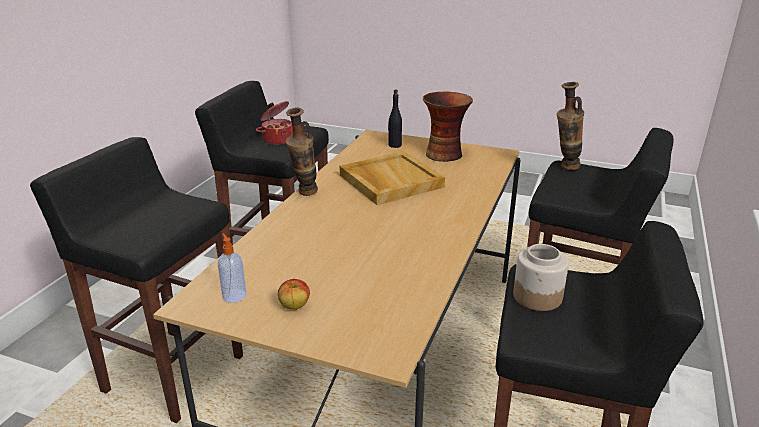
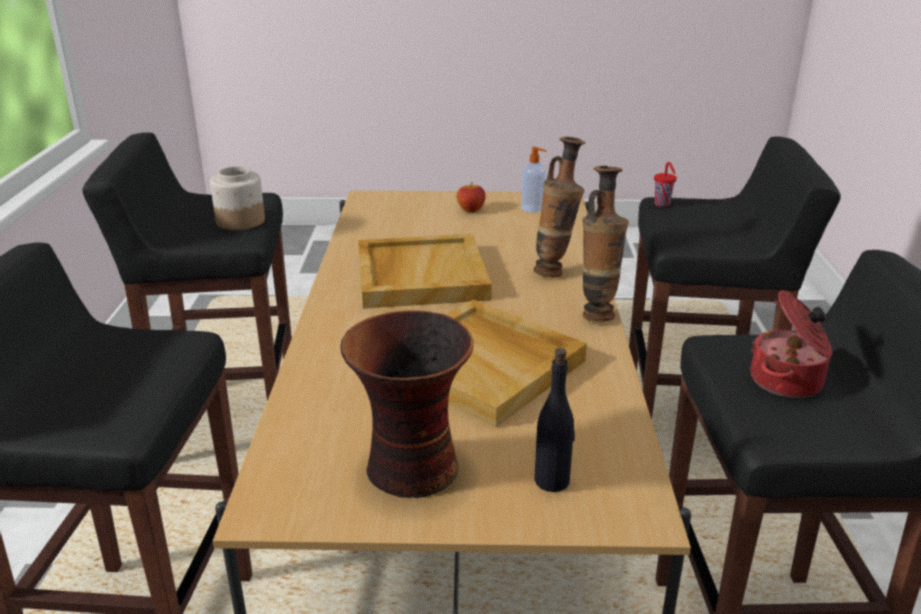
camera: 160 degrees right, 0 degrees up
vase [557,82,584,170] -> vase moved to [533,137,585,278]
none -> beige tray [358,234,492,309]
none -> red cup [654,162,677,207]

